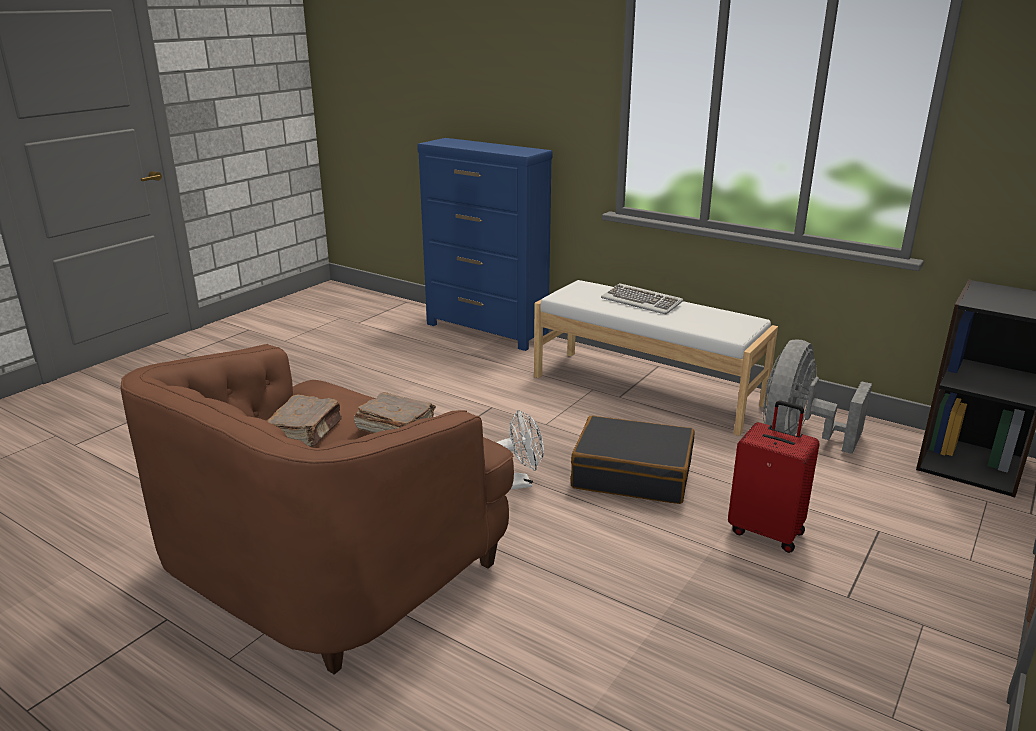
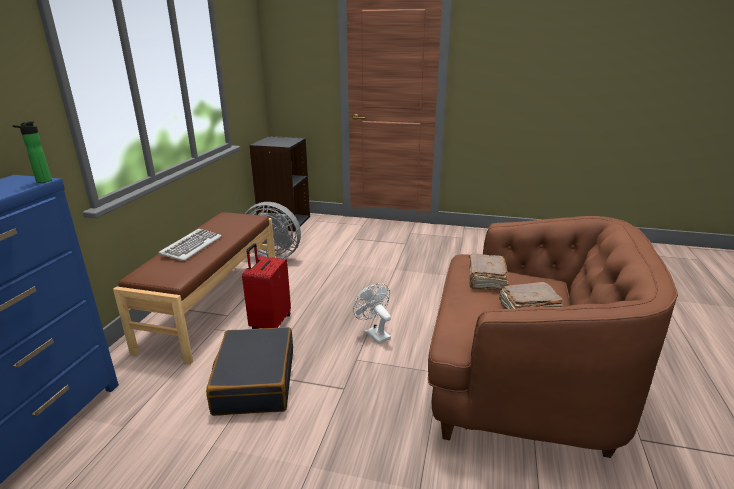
camera: 110 degrees left, 0 degrees up
white bench [534,280,778,436] -> brown bench [113,212,275,365]
black suitcase [571,416,694,504] -> black suitcase moved to [206,327,293,416]
red suitcase [728,401,820,553] -> red suitcase moved to [242,243,291,329]
none -> bottle [12,121,52,183]

